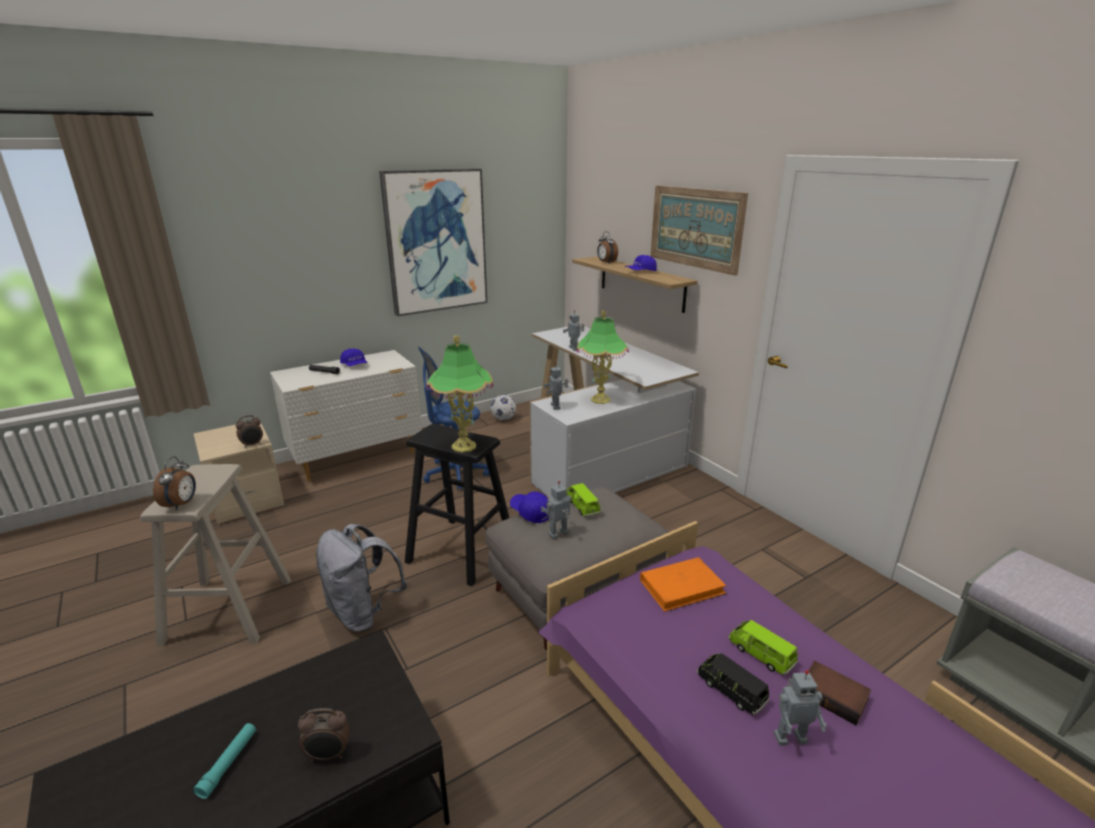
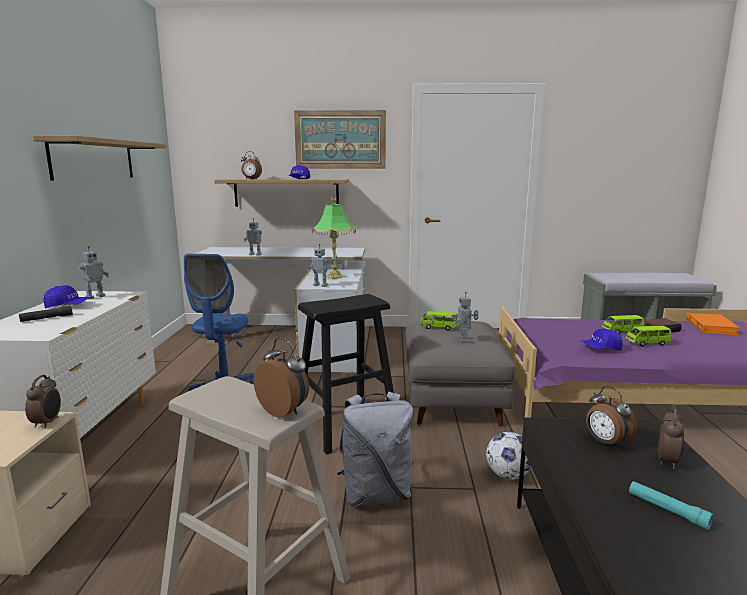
camera: 55 degrees left, 10 degrees down
picture [379,168,487,316] -> shelf [33,136,166,181]
table lamp [426,335,493,452] -> none
football [491,395,516,421] -> football moved to [486,432,531,480]
blue cap [510,492,549,523] -> blue cap moved to [581,329,623,350]
orange book [640,557,726,612] -> orange book moved to [686,313,740,335]
black toy car [697,653,769,715] -> green toy car [625,326,672,347]
toy robot [774,670,827,746] -> toy robot moved to [79,246,109,299]
none -> alarm clock [586,386,637,449]

